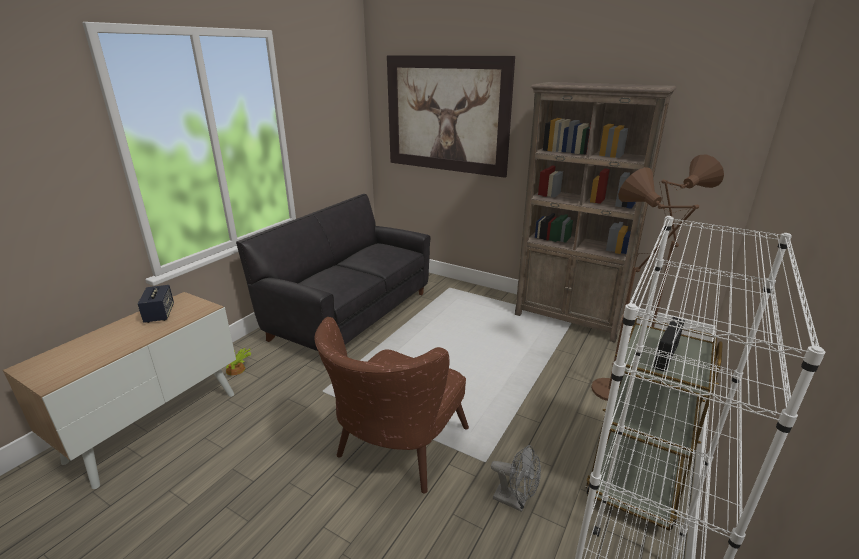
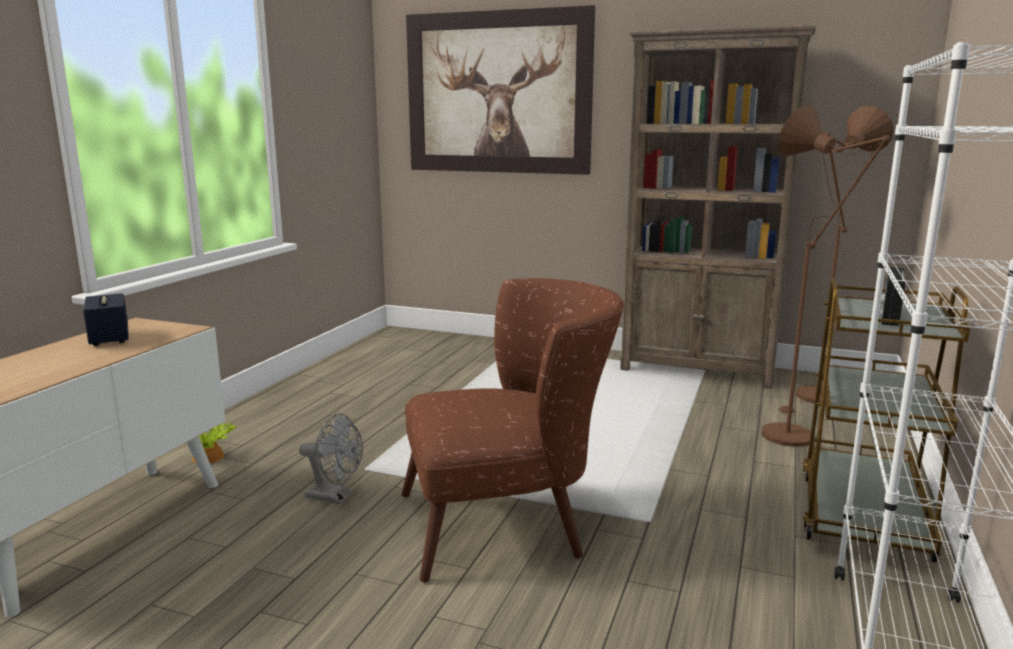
camera: 10 degrees left, 10 degrees down
black sofa [236,194,430,351] -> none
brown armchair [315,317,469,493] -> brown armchair turned 120 degrees counterclockwise [402,278,624,583]
grey fan [491,445,541,512] -> grey fan moved to [299,413,363,504]

